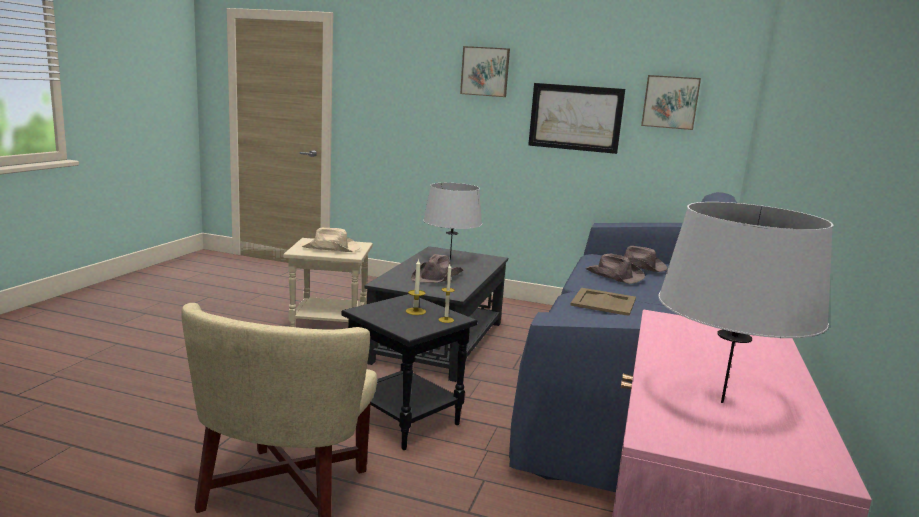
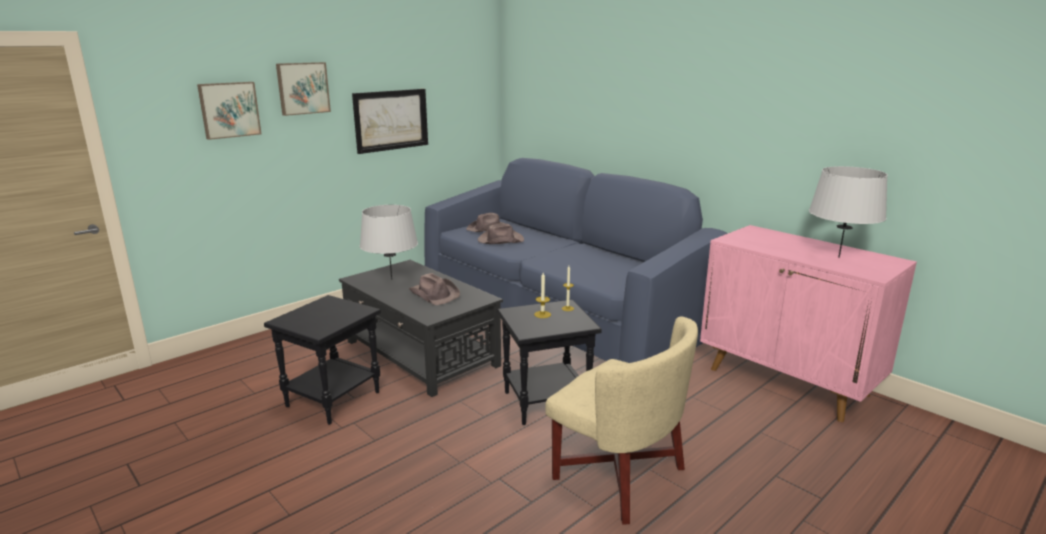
camera: 60 degrees left, 5 degrees up
beige side table [283,238,373,327] -> black side table [264,295,381,425]
beige hat [300,228,360,252] -> none
beige tray [570,288,636,315] -> none
picture [641,75,701,130] -> picture moved to [197,82,261,140]

